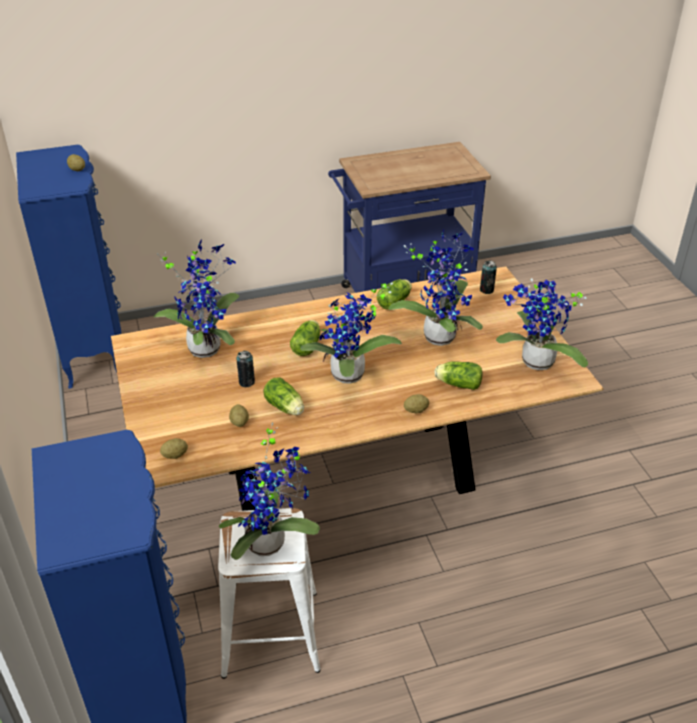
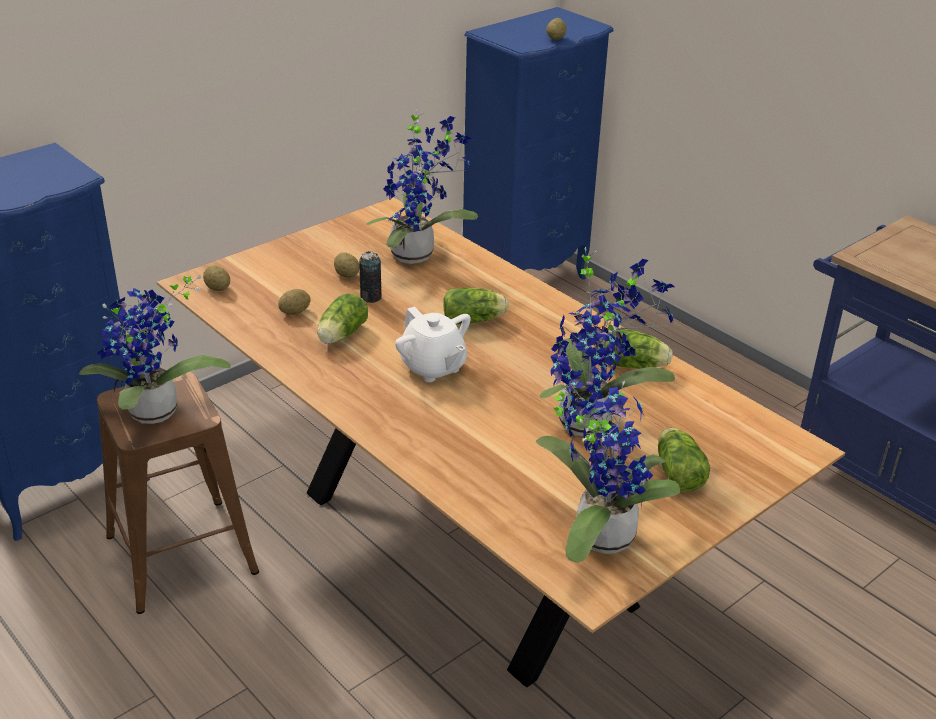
camera: 65 degrees right, 5 degrees down
white stool [218,508,321,679] -> brown stool [97,372,259,614]
potted plant [300,282,402,383] -> white teapot [395,306,471,382]
potato [404,394,429,413] -> potato moved to [334,252,359,278]
lettuce [435,361,482,390] -> lettuce moved to [658,428,710,492]
can [480,261,497,294] -> none

